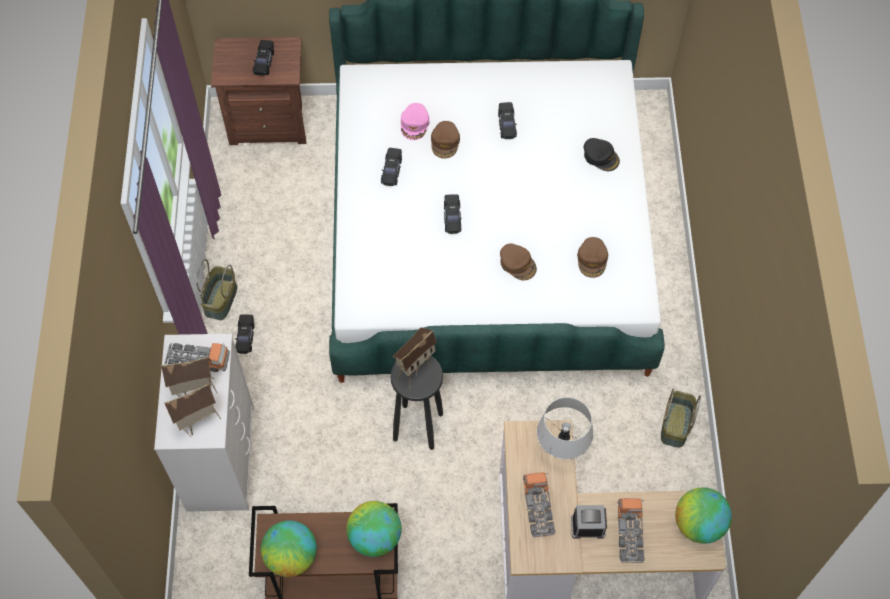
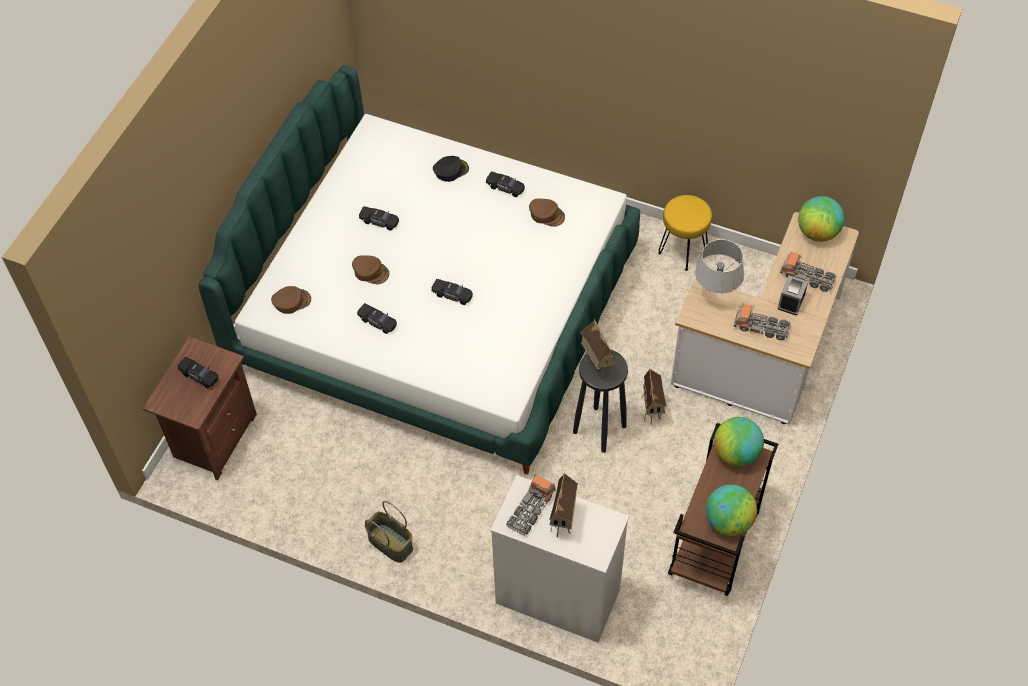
camera: 65 degrees left, 5 degrees down
toy house [164,384,221,436] -> toy house moved to [641,368,667,425]
black toy car [235,314,255,354] -> black toy car moved to [486,171,525,197]
pink cap [401,103,430,140] -> none
brown cap [500,243,537,281] -> brown cap moved to [271,286,311,314]
basket [661,388,701,448] -> yellow stool [658,195,712,271]

